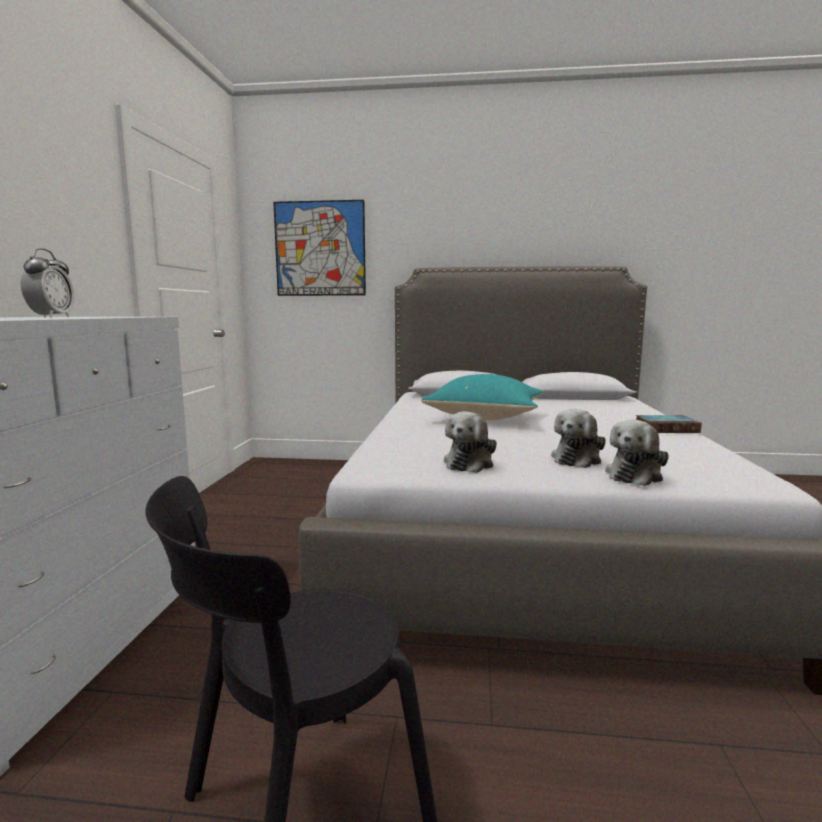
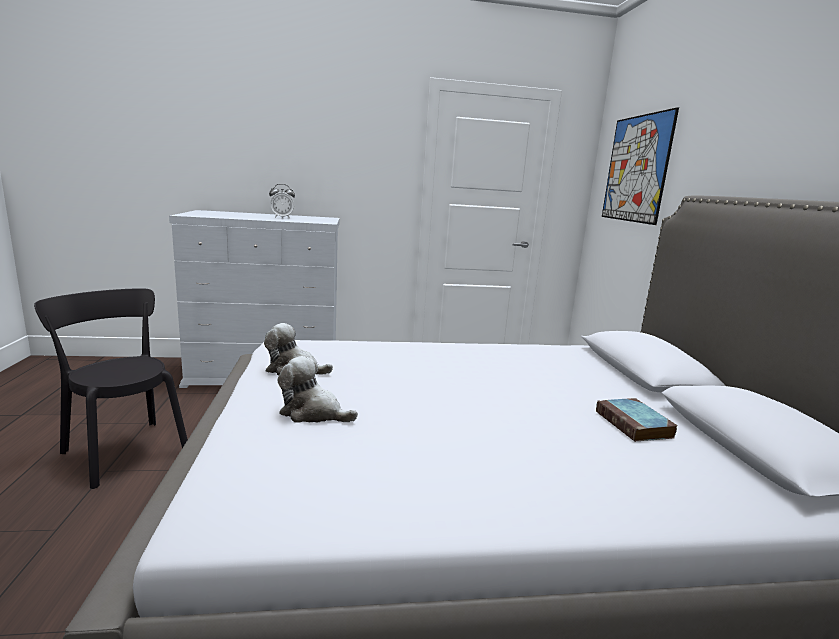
camera: 75 degrees right, 5 degrees up
turquoise pillow [421,374,543,420] -> none
plush toy [605,419,669,486] -> none
book [636,415,702,433] -> book moved to [596,398,678,442]

